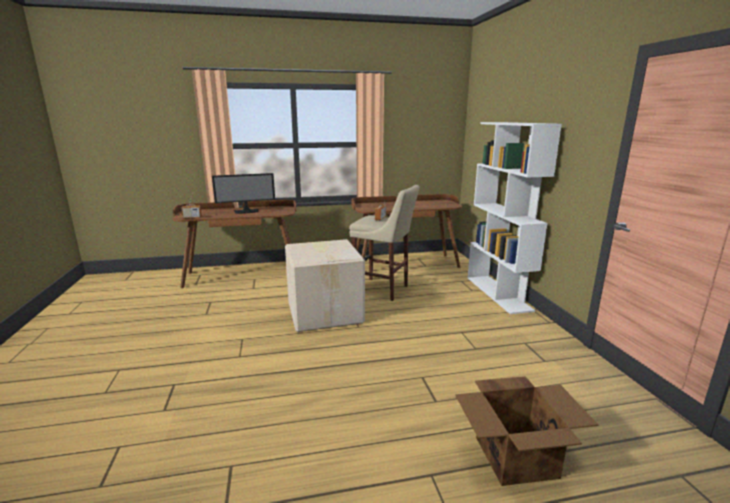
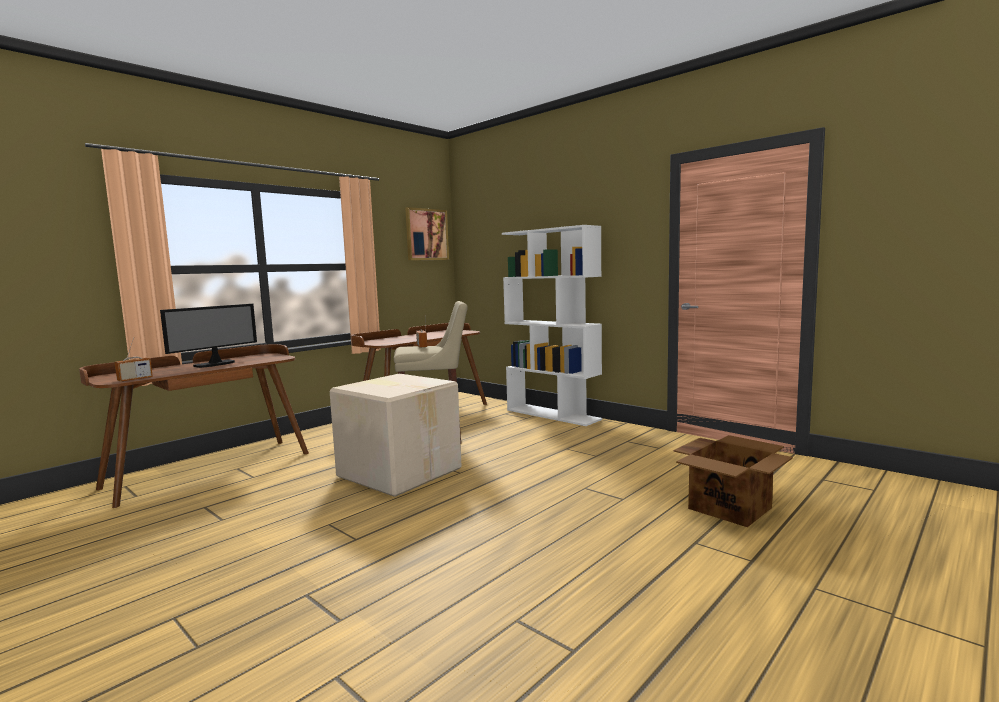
camera: 35 degrees left, 10 degrees down
none -> picture [405,207,449,260]

